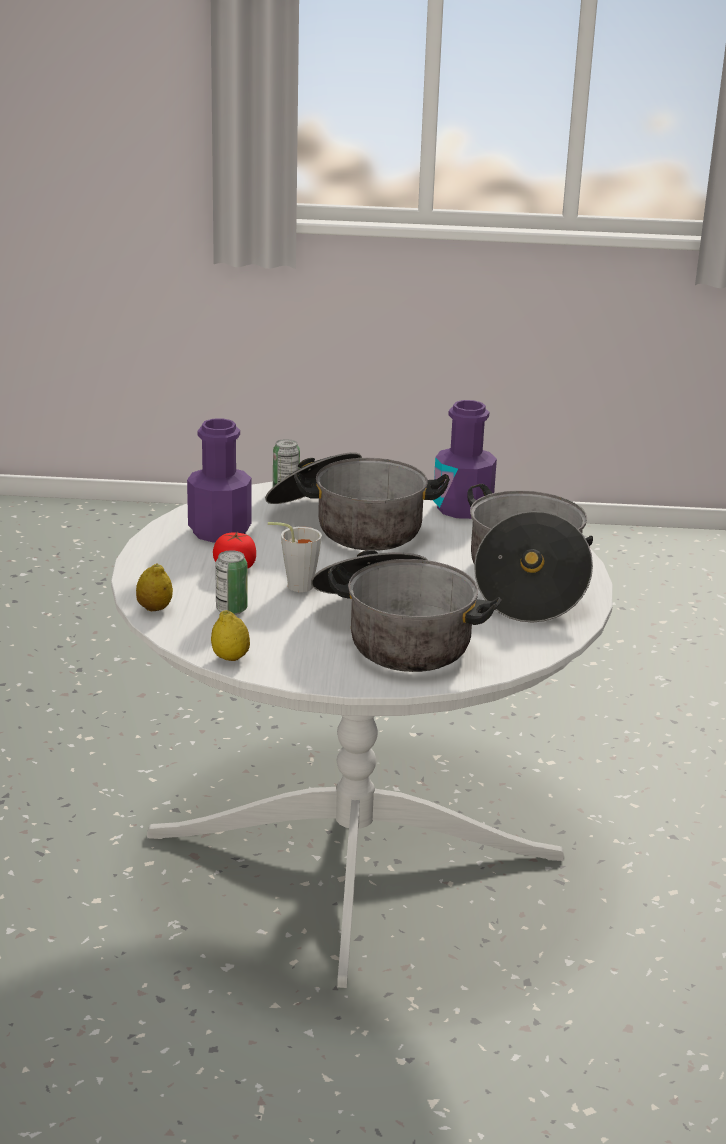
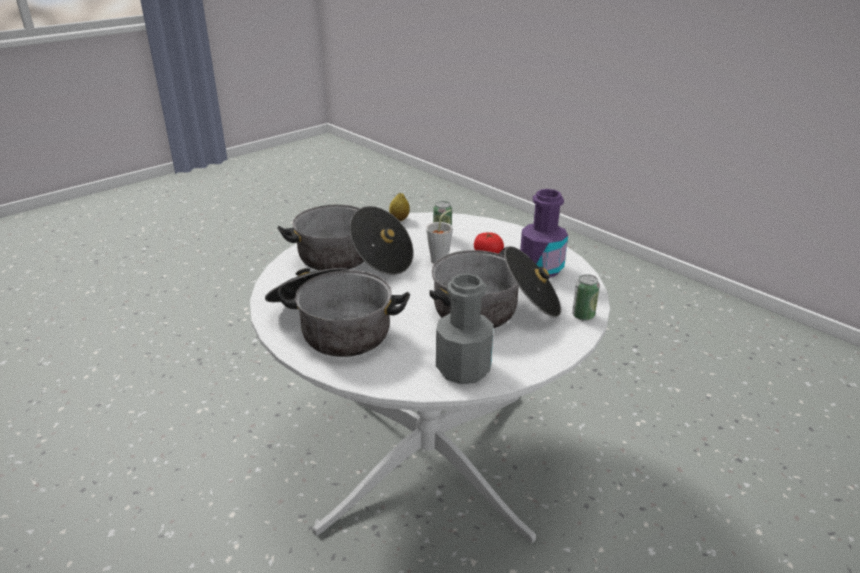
camera: 135 degrees right, 5 degrees up
lemon [136,563,173,611] -> none
purple bottle [433,400,497,519] -> grey bottle [436,273,494,384]

